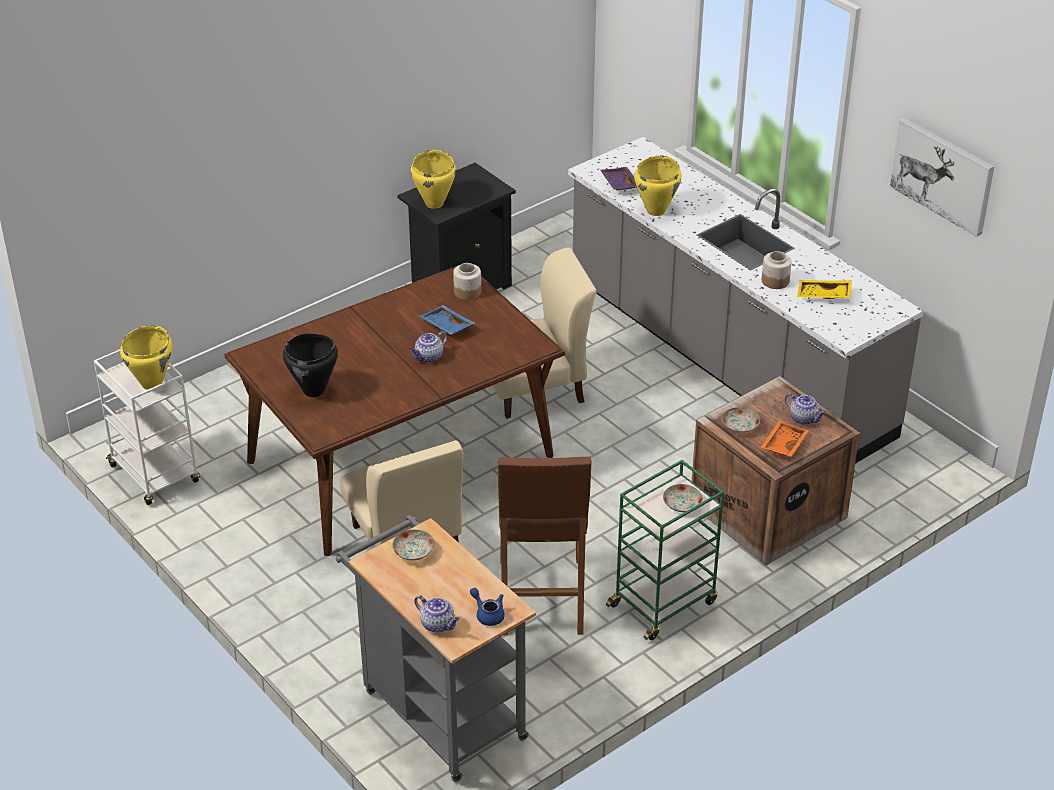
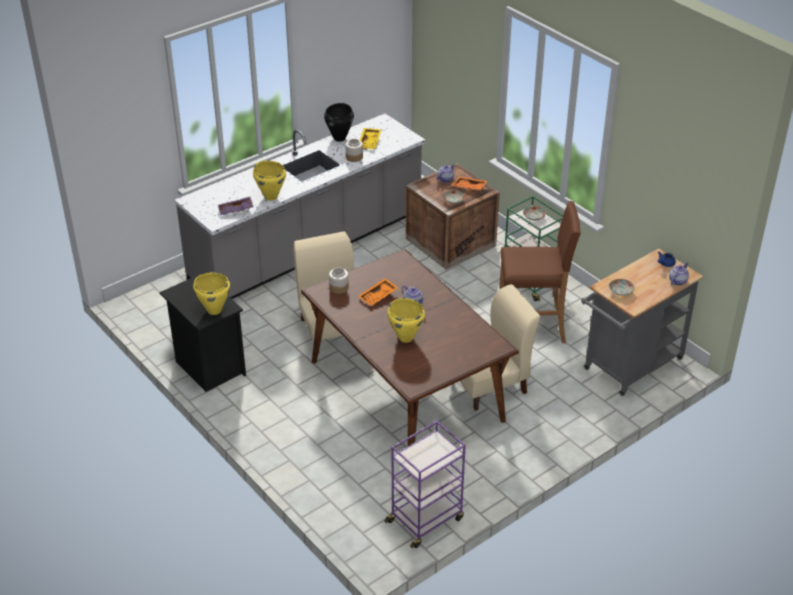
camera: 90 degrees left, 0 degrees up
white cart [94,349,200,505] -> purple cart [384,421,466,548]
yellow cooking pot [120,325,173,390] -> yellow cooking pot moved to [387,298,425,343]
black cooking pot [283,333,338,397] -> black cooking pot moved to [324,103,354,142]
blue tray [419,305,474,335] -> orange tray [358,278,398,306]
picture [890,118,994,237] -> none

